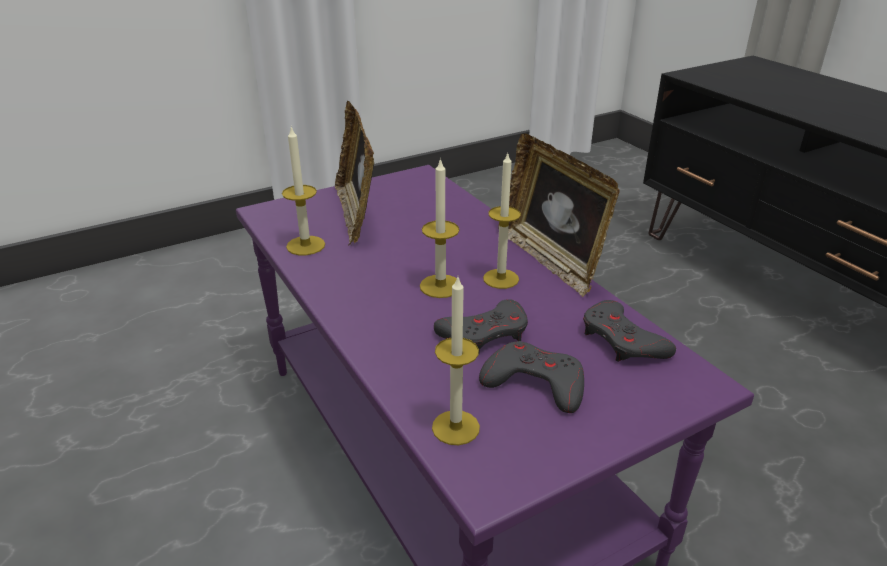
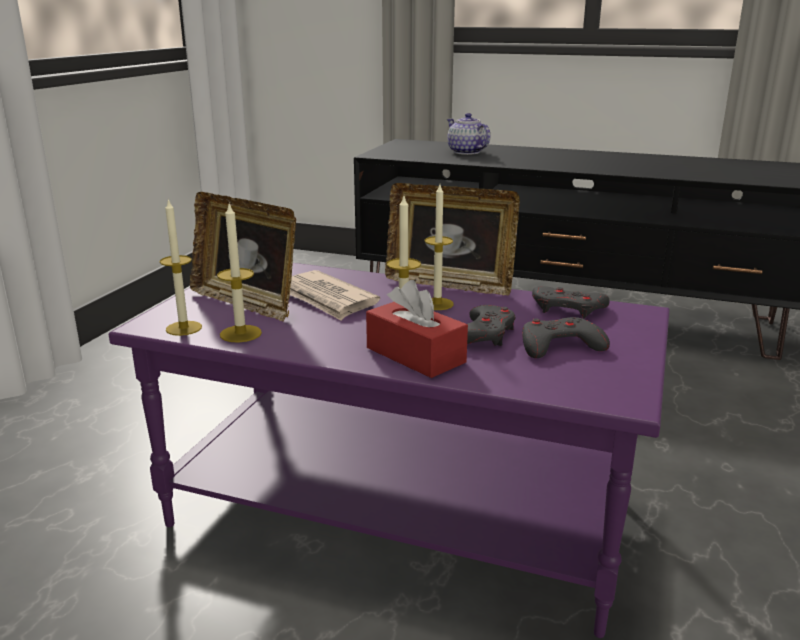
camera: 40 degrees left, 10 degrees down
candle [432,277,480,445] -> candle moved to [160,198,202,336]
none -> newspaper [290,270,380,321]
none -> red tissue box [366,280,468,378]
none -> teapot [447,113,490,155]

